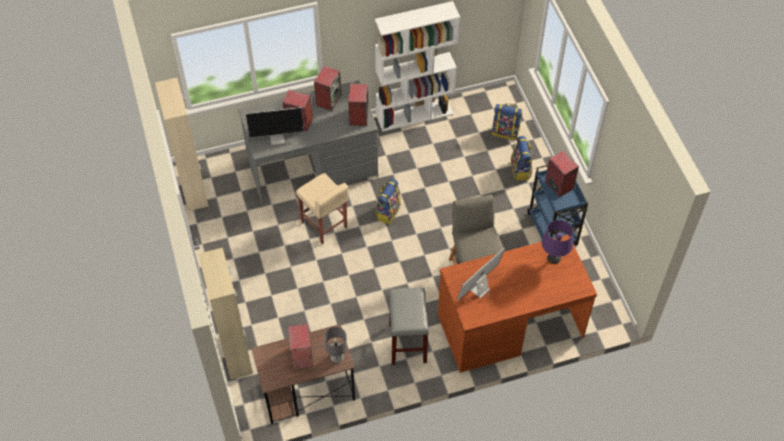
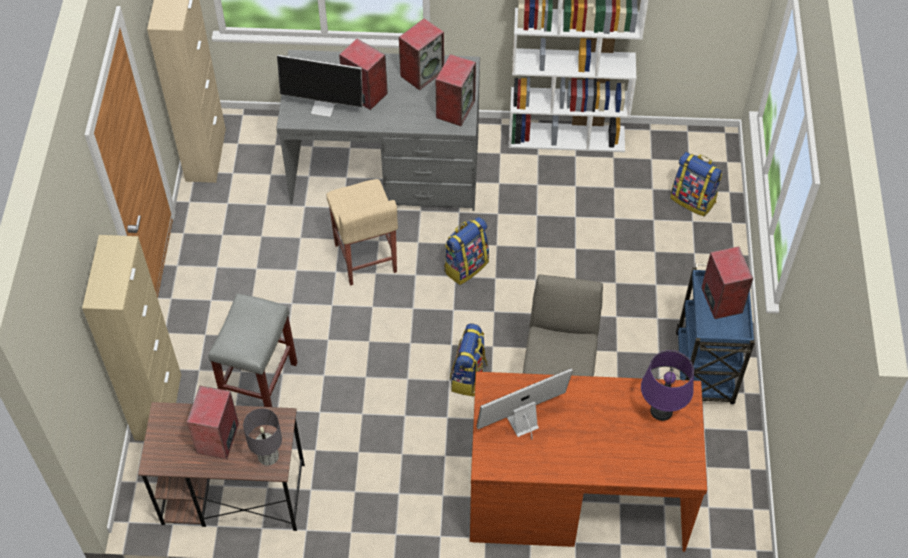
camera: 20 degrees right, 0 degrees up
grey stool [389,288,429,365] -> grey stool moved to [208,293,298,407]
backpack [511,136,533,181] -> backpack moved to [450,323,488,397]

